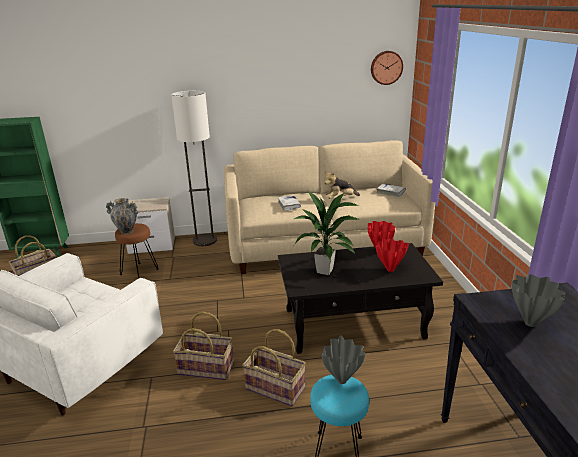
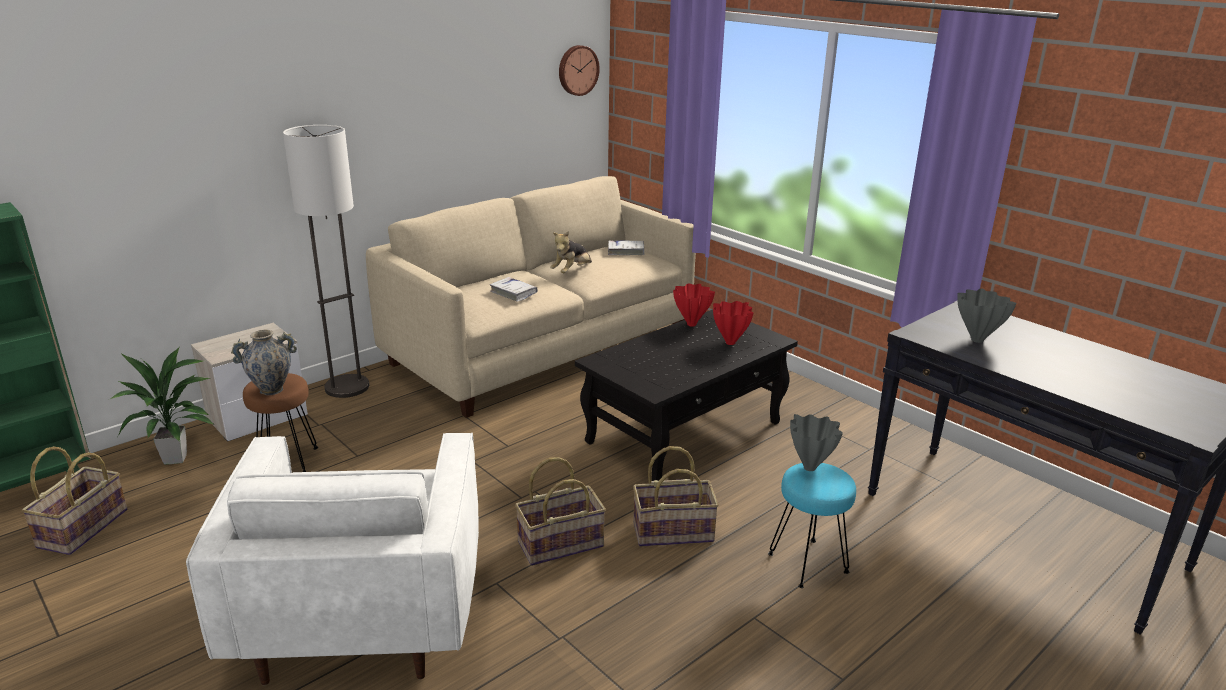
camera: 35 degrees left, 0 degrees up
potted plant [294,191,360,275] -> potted plant moved to [110,348,213,465]

